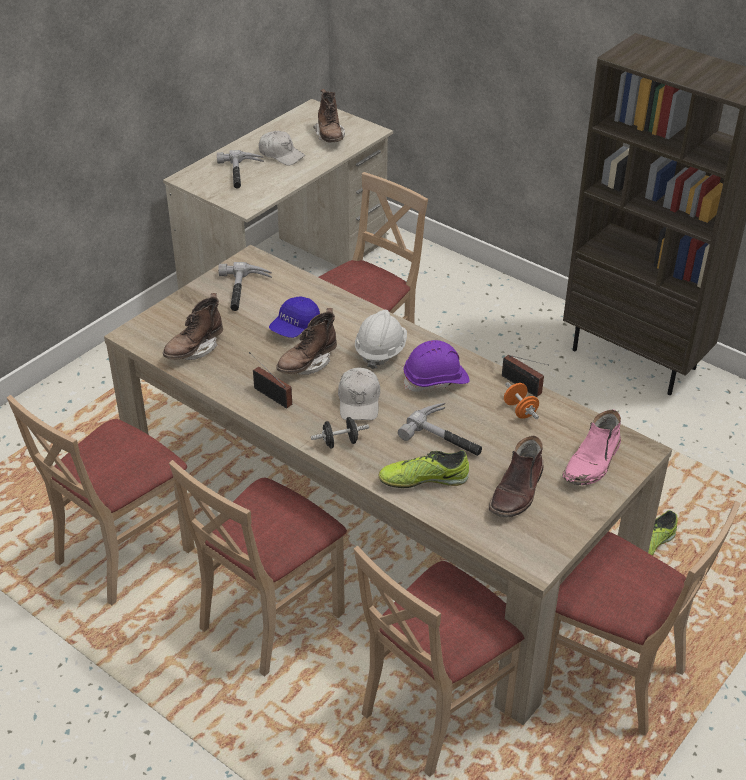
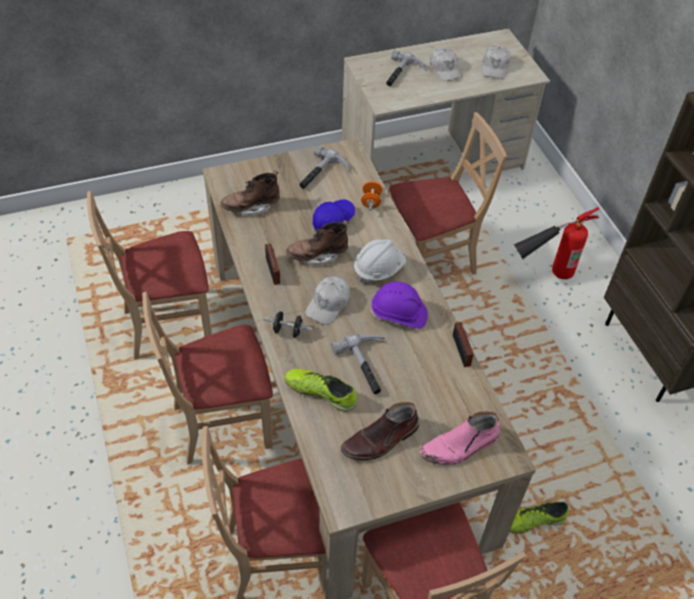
camera: 30 degrees right, 10 degrees up
blue cap [269,296,320,338] -> blue cap turned 150 degrees clockwise [313,199,355,230]
brown boot [313,89,345,143] -> white cap [482,45,510,79]
orange dumbbell [504,382,539,419] -> orange dumbbell moved to [361,179,382,211]
none -> fire extinguisher [514,207,599,279]

